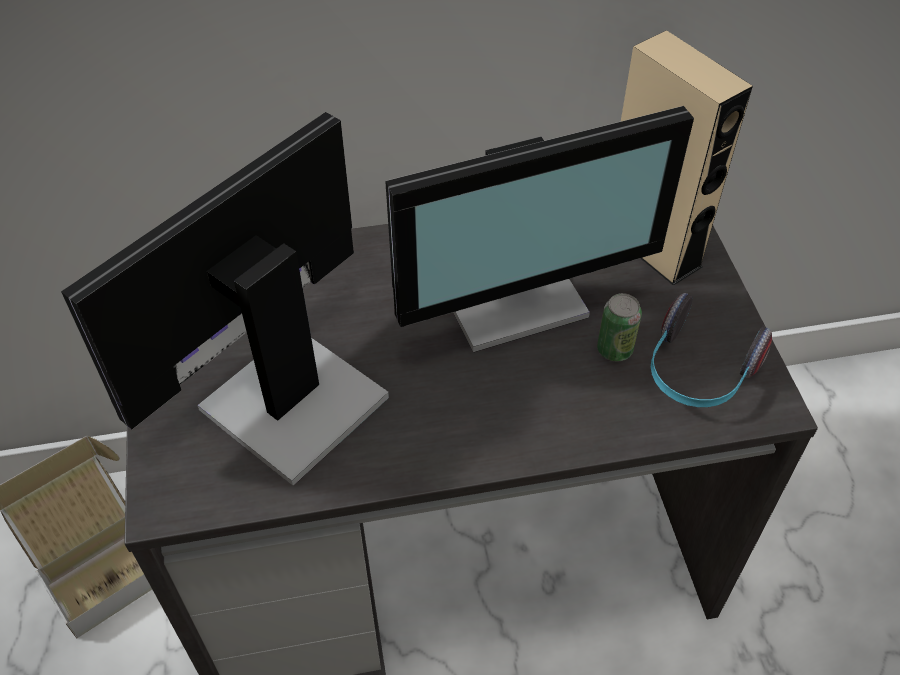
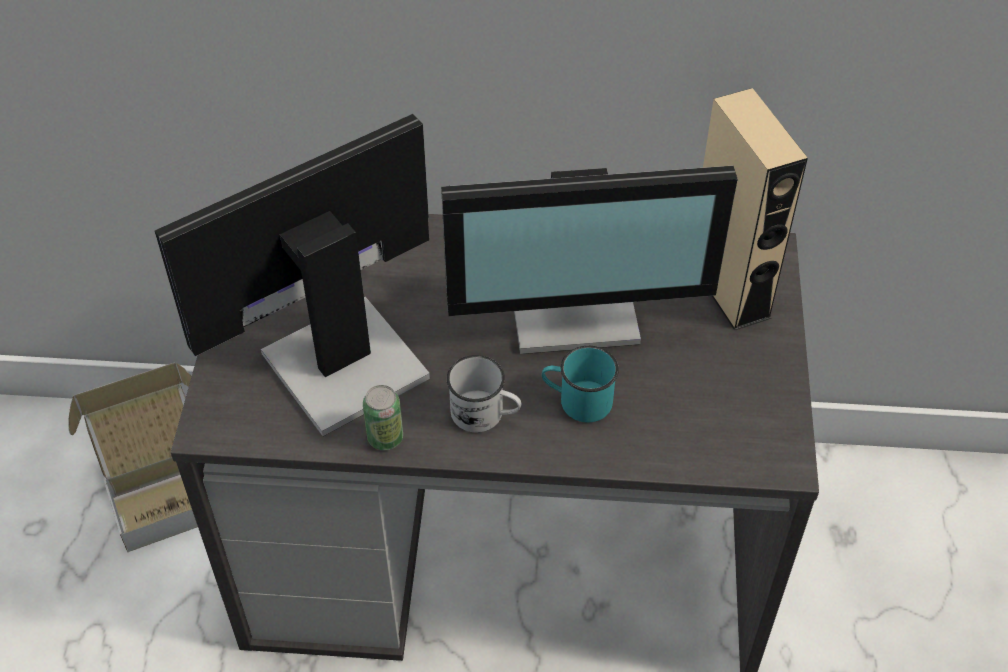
camera: 15 degrees right, 0 degrees up
can [597,293,642,361] -> can moved to [363,385,403,450]
headphones [651,293,772,407] -> none
none -> white mug [447,355,521,432]
none -> turquoise mug [542,346,619,422]

